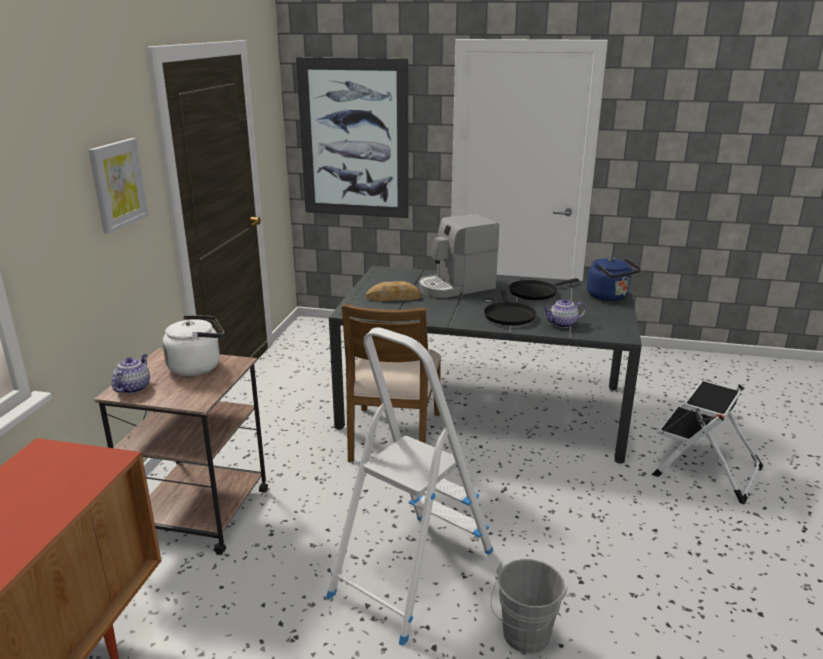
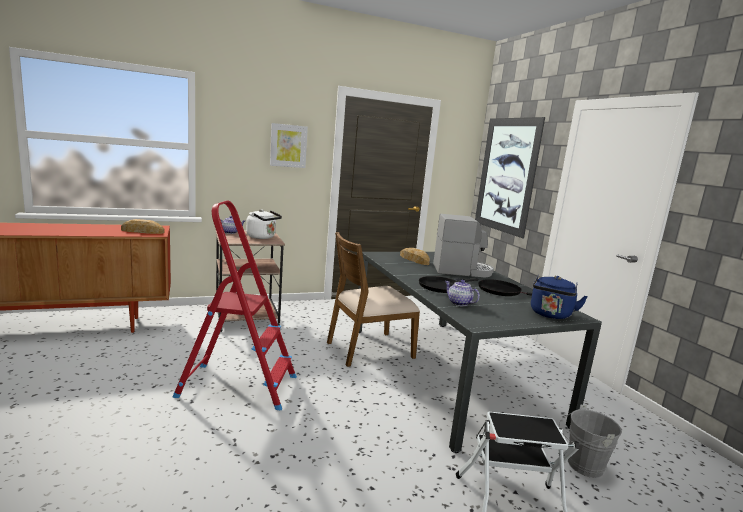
camera: 55 degrees right, 10 degrees down
white step ladder [326,327,493,646] -> red step ladder [173,200,297,410]
coffee machine [419,213,499,298] -> coffee machine turned 150 degrees clockwise [433,214,494,278]
grey bucket [491,559,568,654] -> grey bucket moved to [559,405,622,478]
none -> bread [121,219,165,234]

